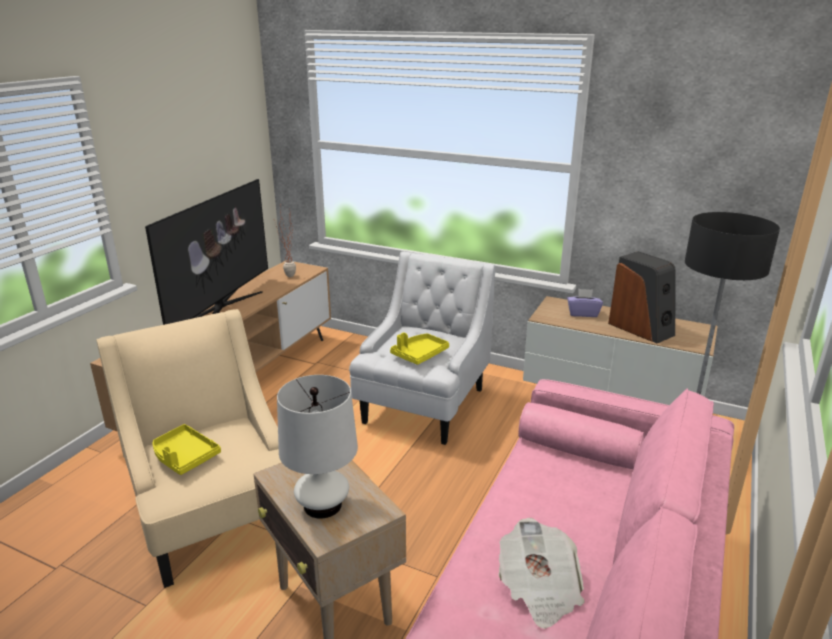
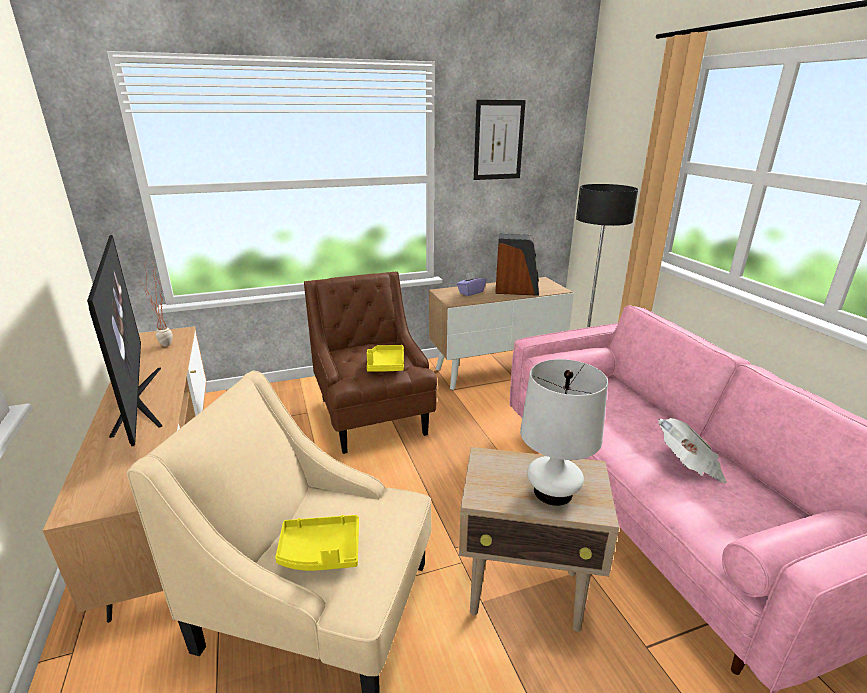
camera: 45 degrees left, 0 degrees up
white armchair [349,251,496,445] -> brown armchair [304,271,437,454]
none -> picture [474,100,526,180]

